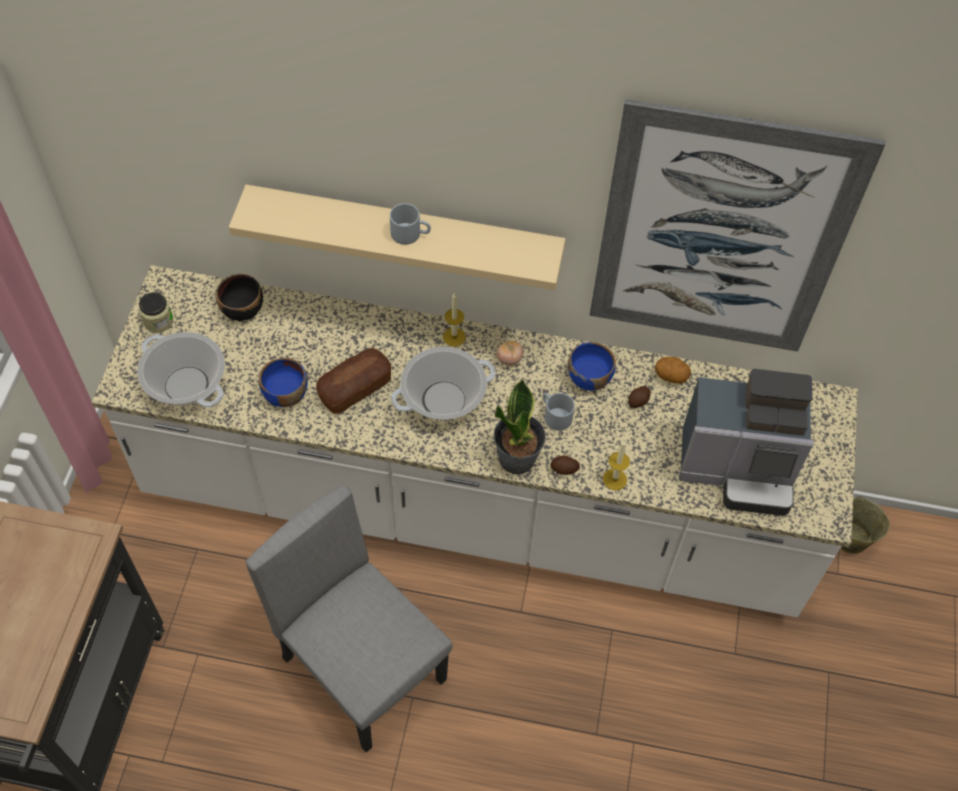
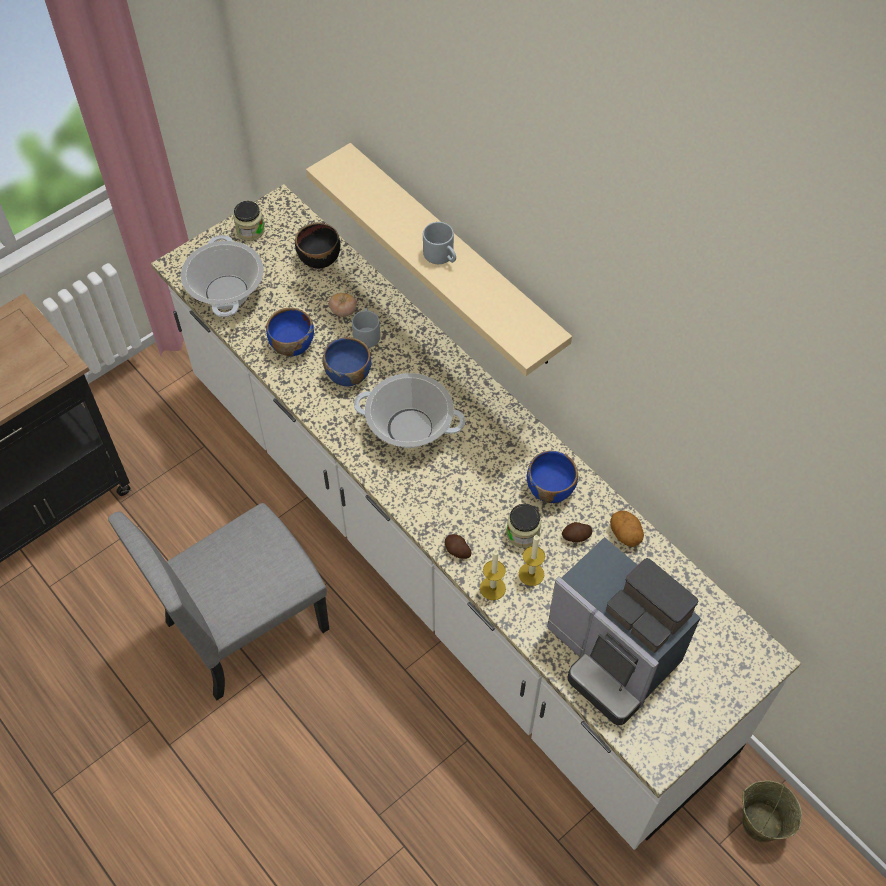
camera: 40 degrees right, 0 degrees up
grey chair [245,485,452,752] -> grey chair turned 120 degrees counterclockwise [108,503,329,700]
bread [316,348,391,414] -> blue bowl [323,337,371,387]
candle [443,293,466,347] -> candle moved to [519,535,545,586]
potted plant [494,379,546,474] -> none
tomato [497,341,524,366] -> tomato moved to [329,293,357,317]
grey mug [543,393,575,431] -> grey mug moved to [352,308,380,348]
picture [589,99,886,352] -> none
none -> jar [507,504,541,548]

